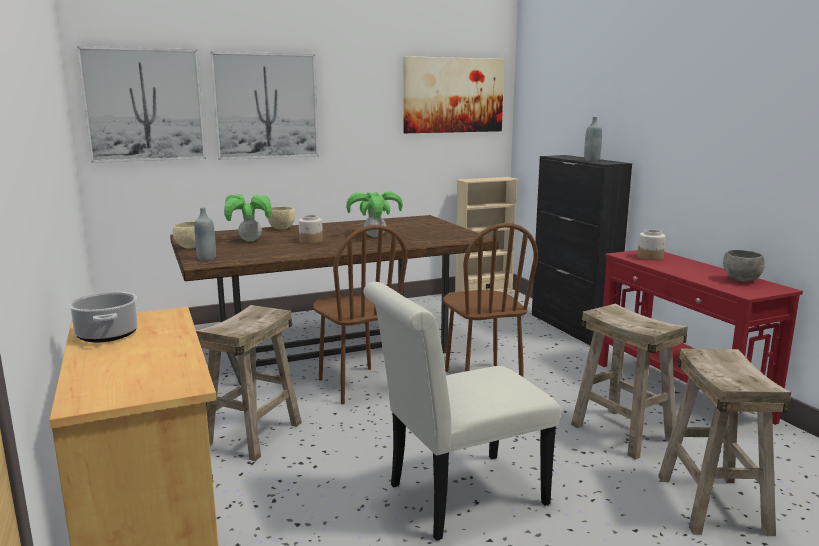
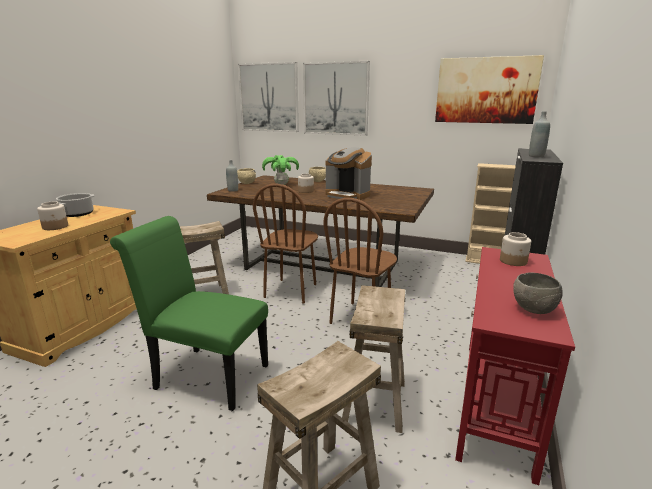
camera: 45 degrees right, 5 degrees up
potted plant [346,191,403,237] -> coffee machine [325,147,372,200]
white chair [363,282,561,541] -> green chair [110,216,268,411]
none -> jar [37,202,68,230]

